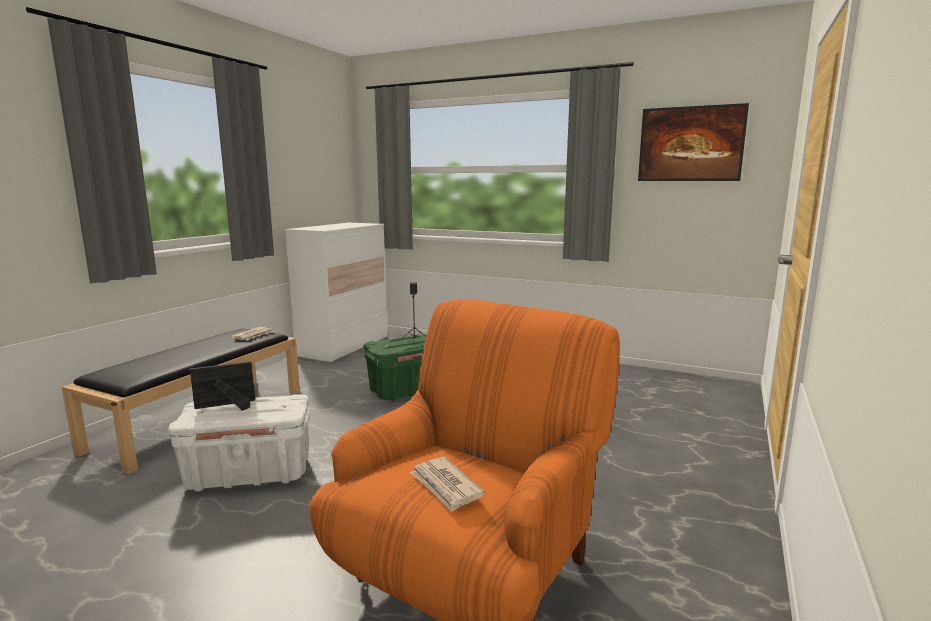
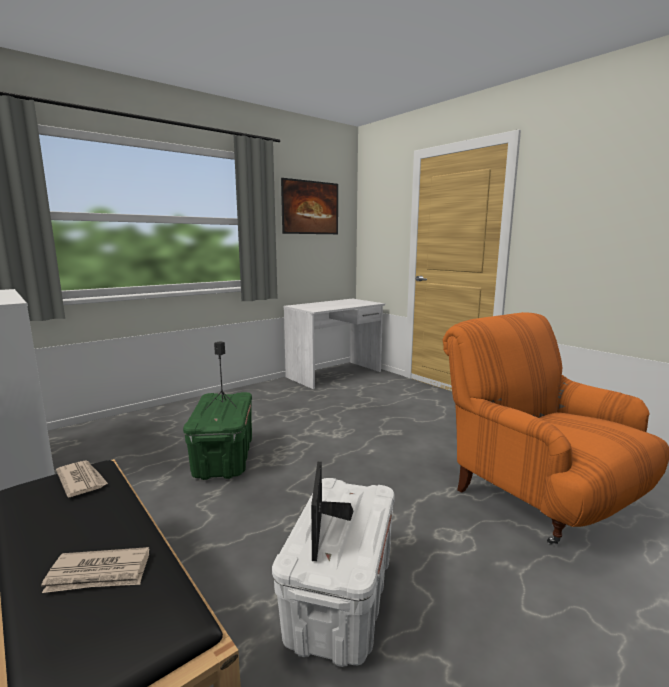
camera: 65 degrees left, 0 degrees up
newspaper [410,457,485,512] -> newspaper moved to [41,547,149,593]
none -> white desk [284,299,385,389]

